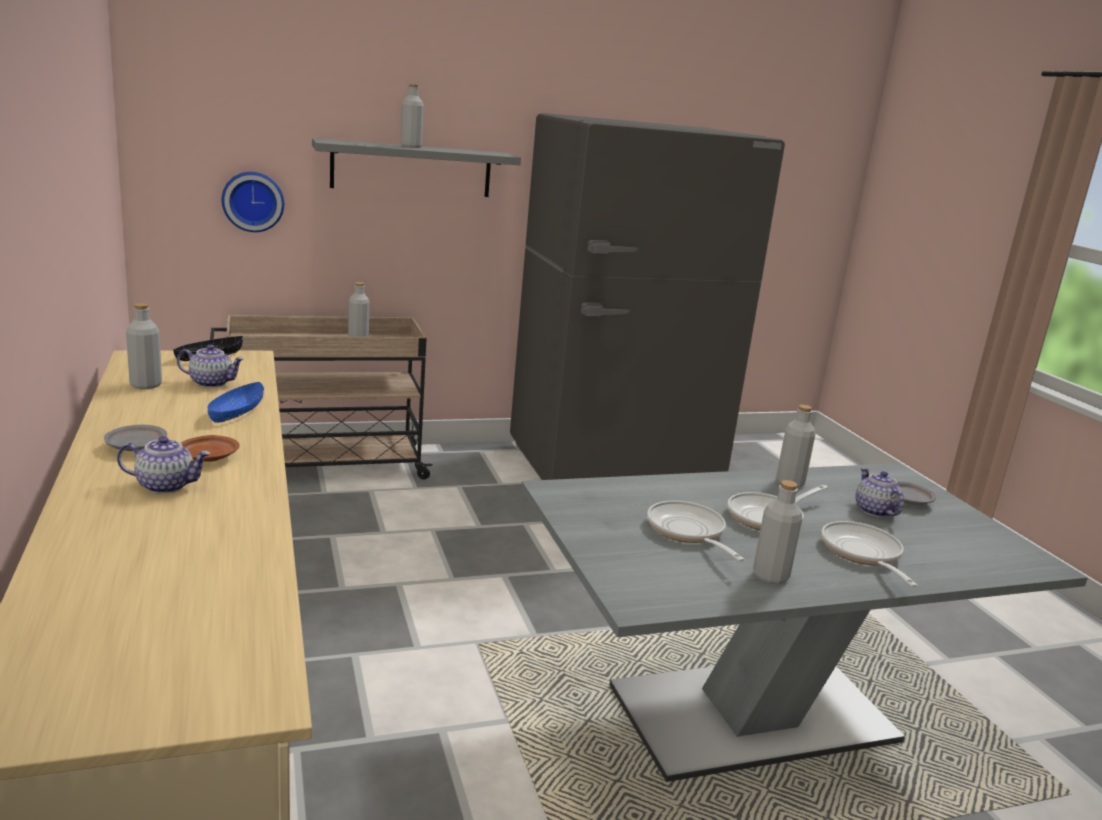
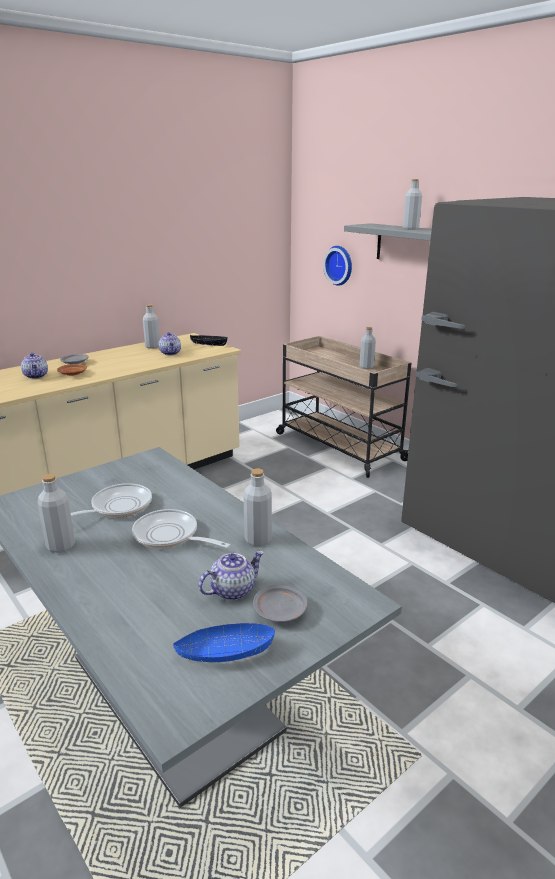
camera: 70 degrees right, 5 degrees up
blue bowl [207,382,264,423] -> blue bowl moved to [173,623,275,663]
frying pan [821,521,918,587] -> none

